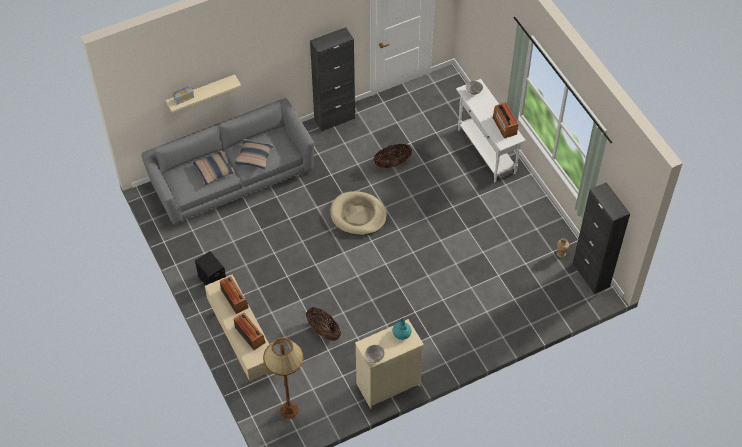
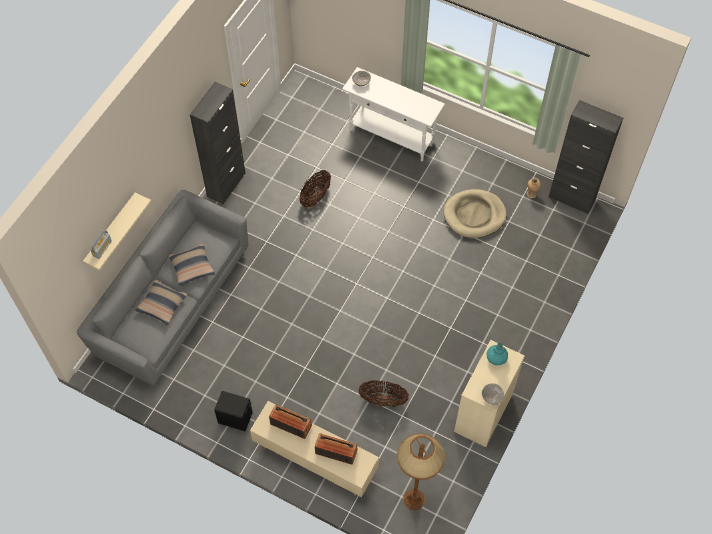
camera: 35 degrees left, 5 degrees up
beige dog bed [330,191,387,235] -> beige dog bed moved to [444,189,507,238]
radio [492,102,518,138] -> none

